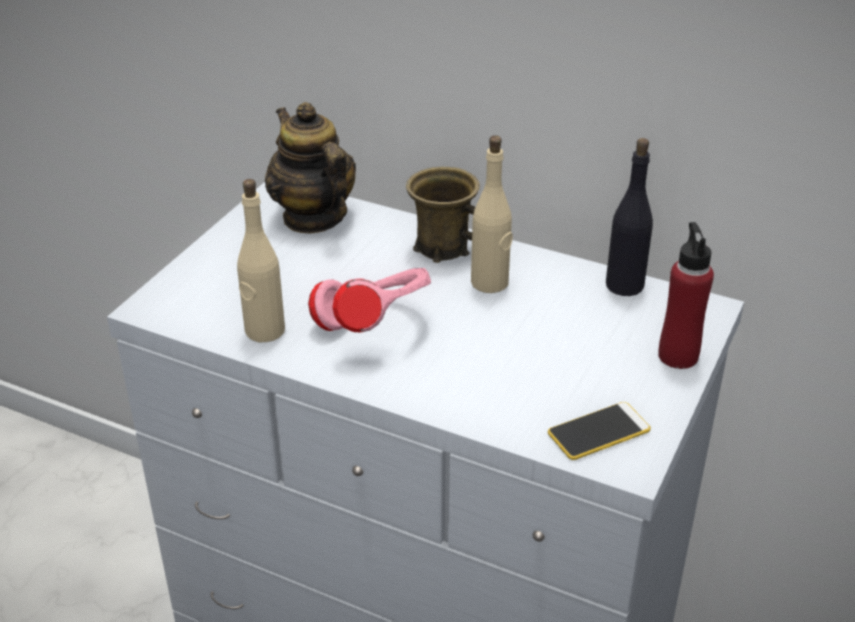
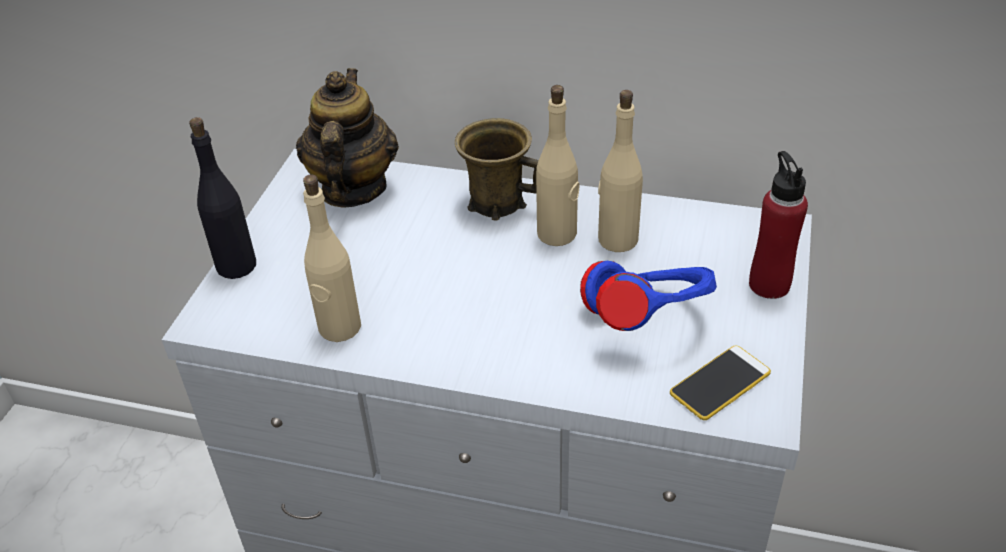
camera: 10 degrees left, 5 degrees up
teapot [265,102,356,233] -> teapot turned 45 degrees clockwise [296,68,399,208]
pink headphones [308,268,431,333] -> none
black bottle [606,138,653,296] -> black bottle moved to [189,117,256,279]
none -> blue headphones [580,261,717,331]
none -> beige bottle [598,90,643,252]

